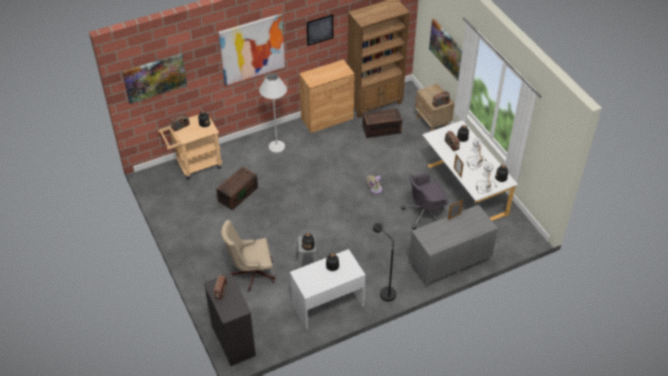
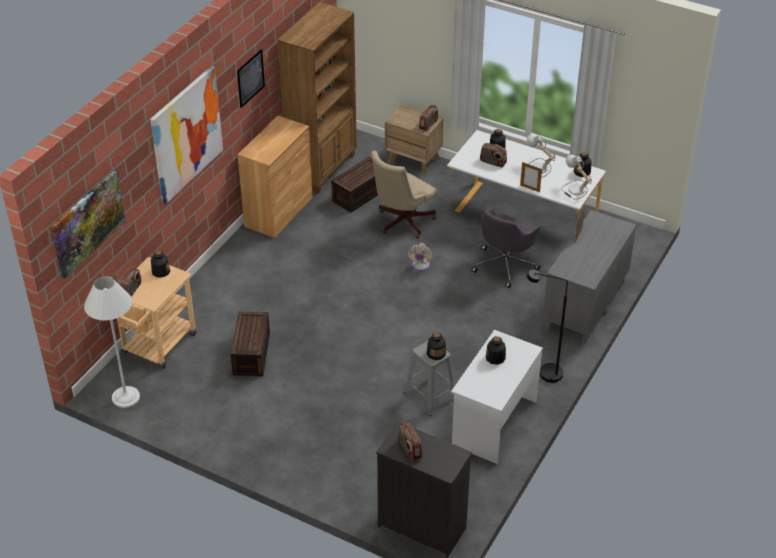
camera: 35 degrees left, 5 degrees down
beige office chair [221,220,275,292] -> beige office chair moved to [371,151,438,238]
white floor lamp [259,73,287,153] -> white floor lamp moved to [84,276,140,408]
picture [429,19,462,81] -> none

